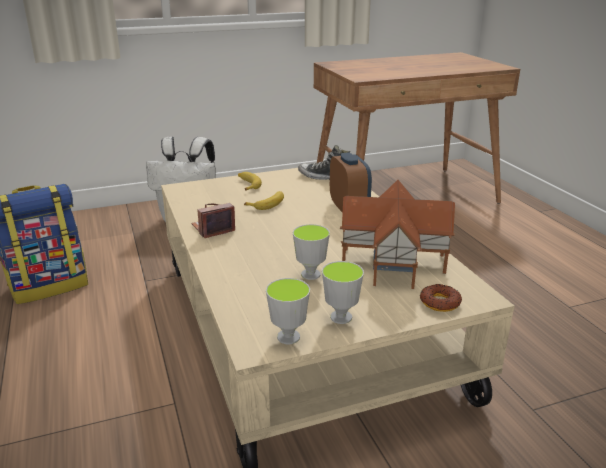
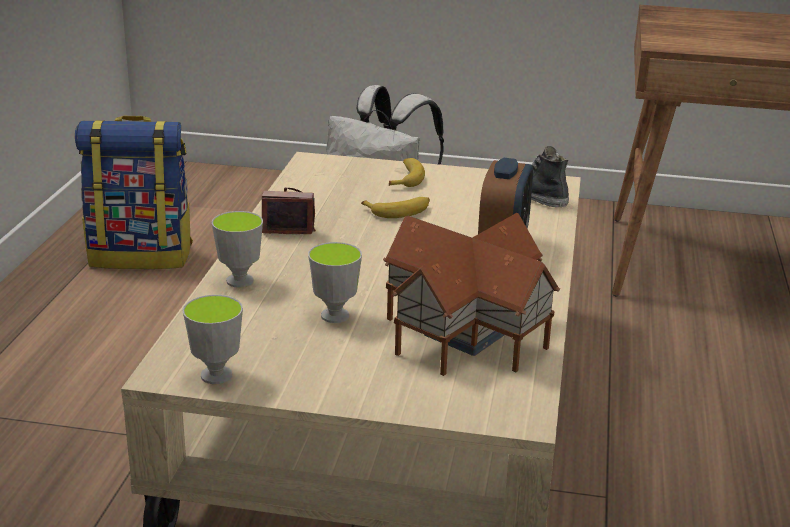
camera: 30 degrees right, 0 degrees up
cup [322,261,364,324] -> cup moved to [212,211,263,288]
donut [420,284,462,312] -> none

